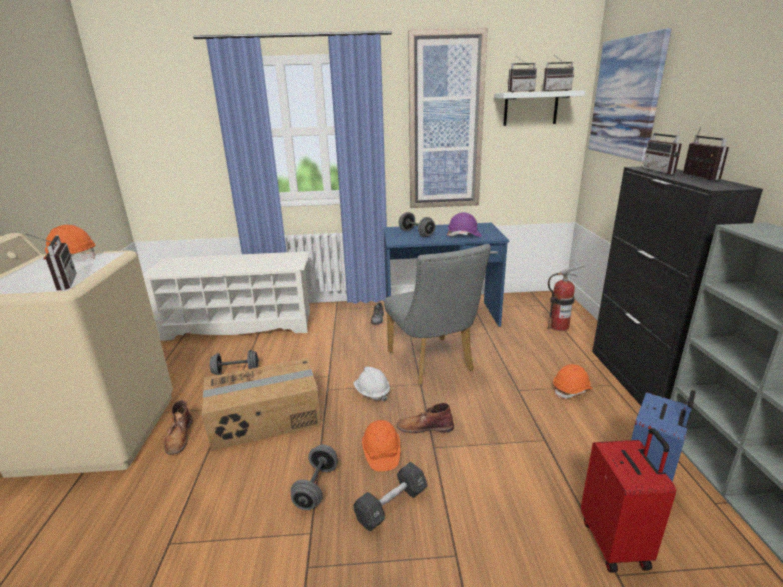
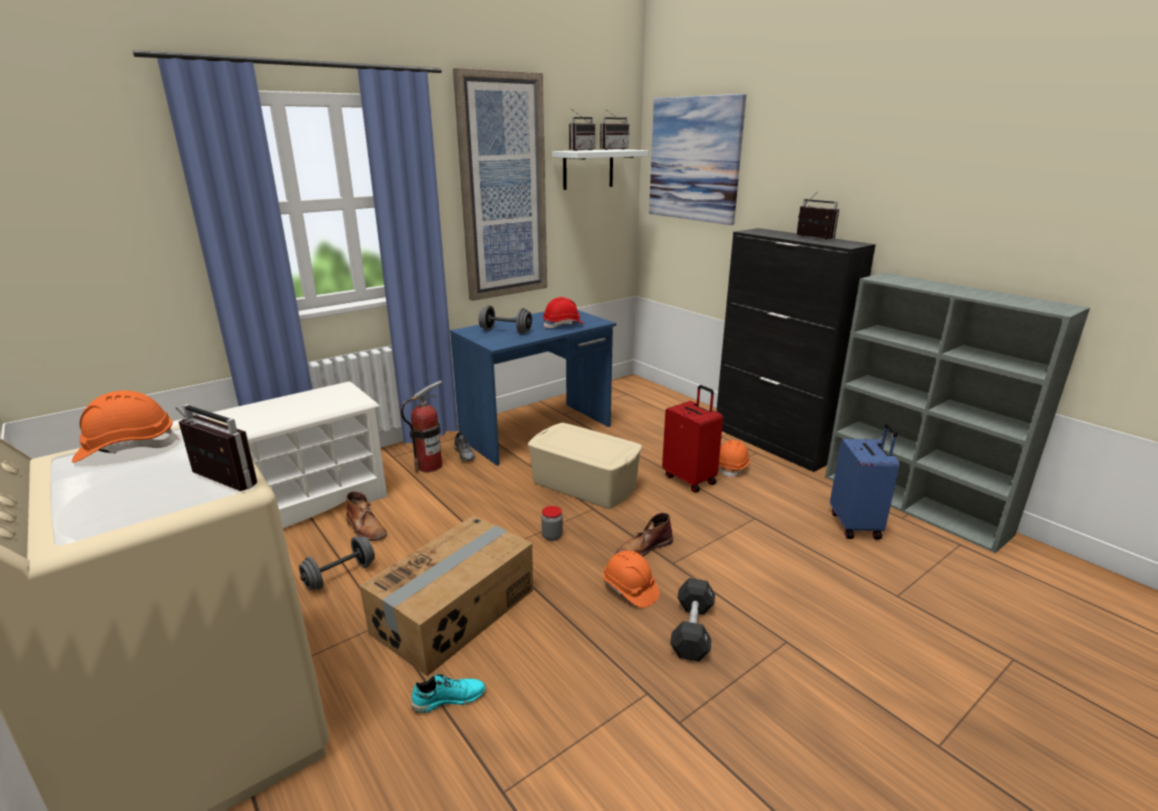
camera: 35 degrees left, 0 degrees up
brown boot [164,400,193,455] -> brown boot moved to [346,491,387,541]
grey dumbbell [290,445,338,510] -> none
white hard hat [353,367,390,402] -> jar [541,506,563,541]
grey chair [384,244,491,385] -> beige storage box [528,423,642,509]
purple hard hat [447,212,482,237] -> red hard hat [543,297,584,329]
fire extinguisher [548,264,585,331] -> fire extinguisher moved to [401,381,443,472]
red suitcase [581,428,676,573] -> red suitcase moved to [662,385,723,493]
radio [643,123,682,174] -> none
none -> turquoise shoe [411,674,486,713]

